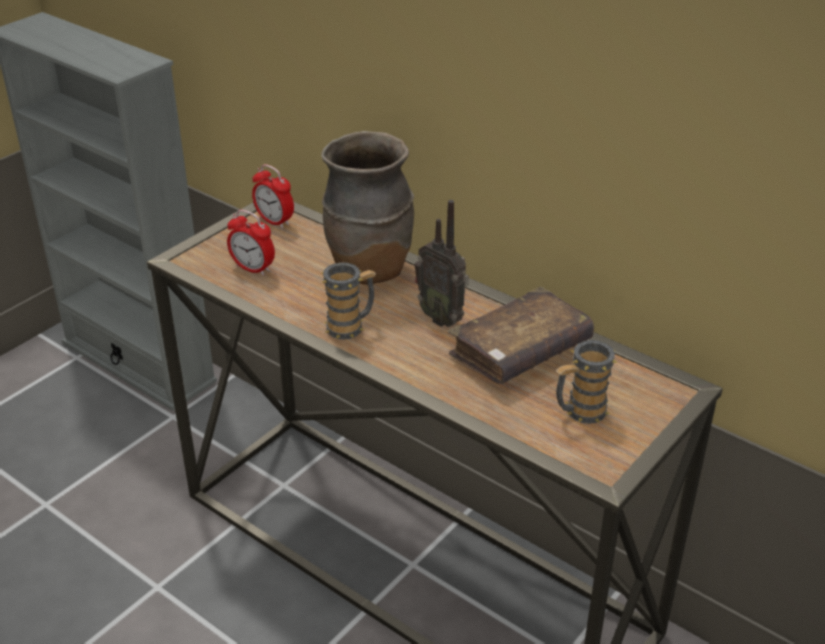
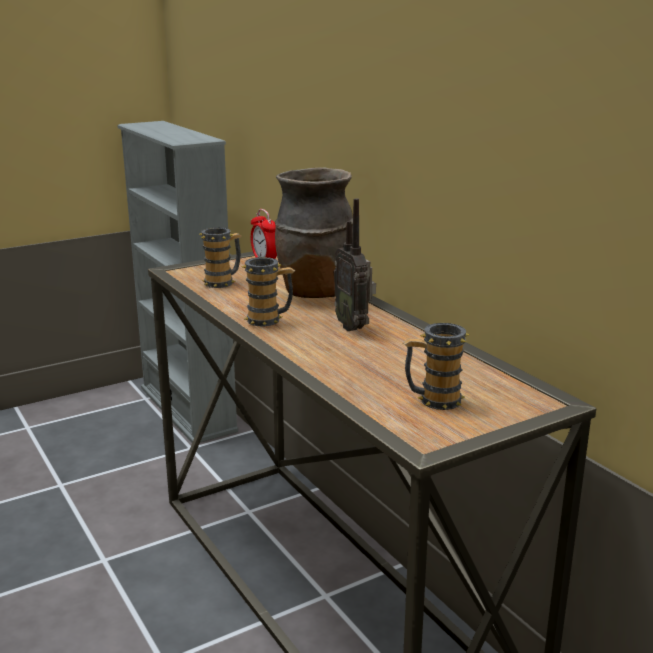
camera: 20 degrees right, 15 degrees down
alarm clock [227,210,275,276] -> mug [199,227,241,288]
brown book [448,286,594,384] -> none

